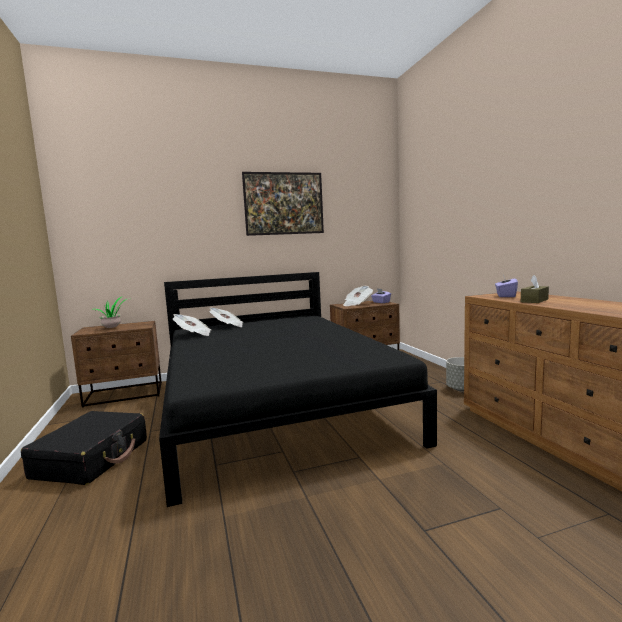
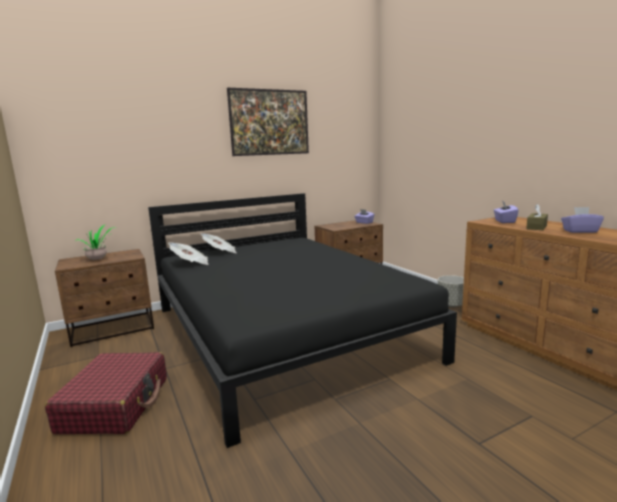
camera: 10 degrees left, 5 degrees up
black suitcase [21,411,147,485] -> red suitcase [45,352,167,434]
newspaper [343,286,373,306] -> none
none -> purple tissue box [561,207,604,233]

